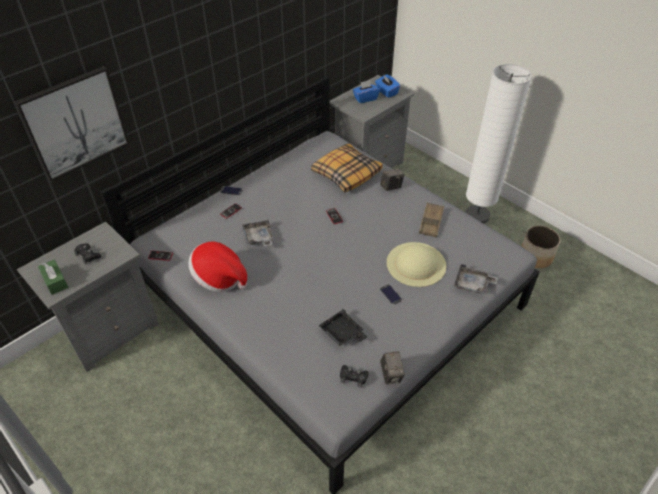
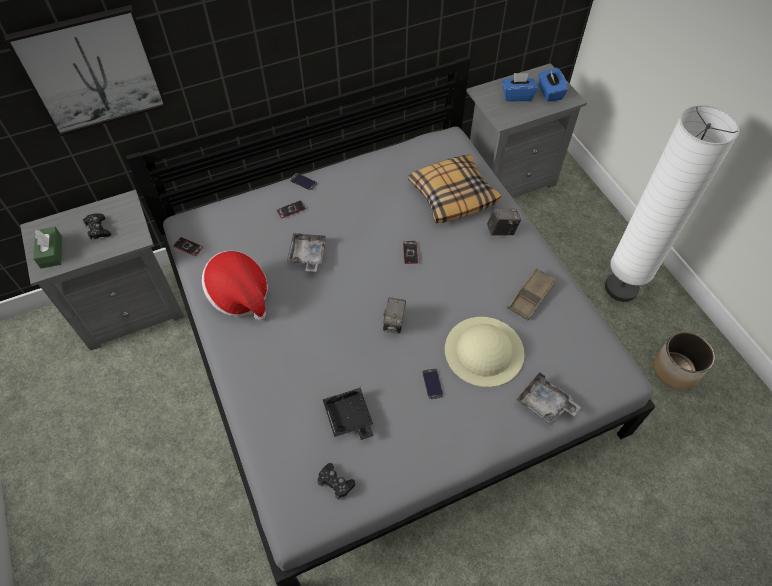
camera: 20 degrees right, 10 degrees up
camera [380,351,405,385] -> camera moved to [383,297,406,333]

